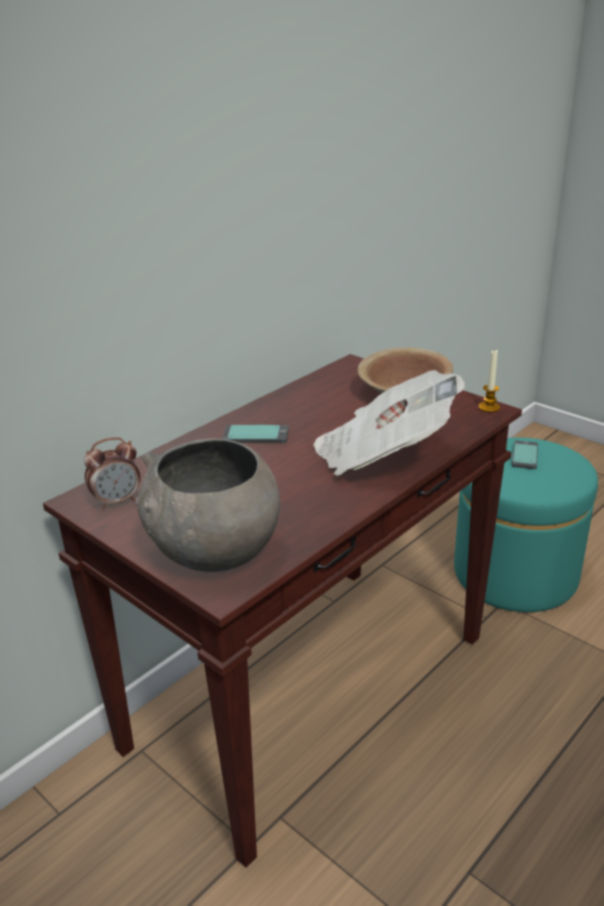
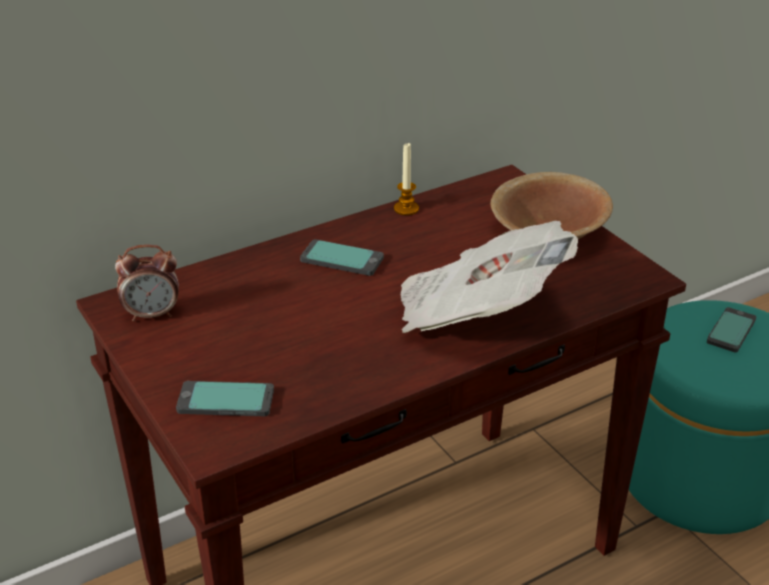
camera: 15 degrees right, 5 degrees up
grey bowl [136,439,280,572] -> phone [176,381,274,416]
candle [478,350,500,413] -> candle moved to [394,143,419,215]

